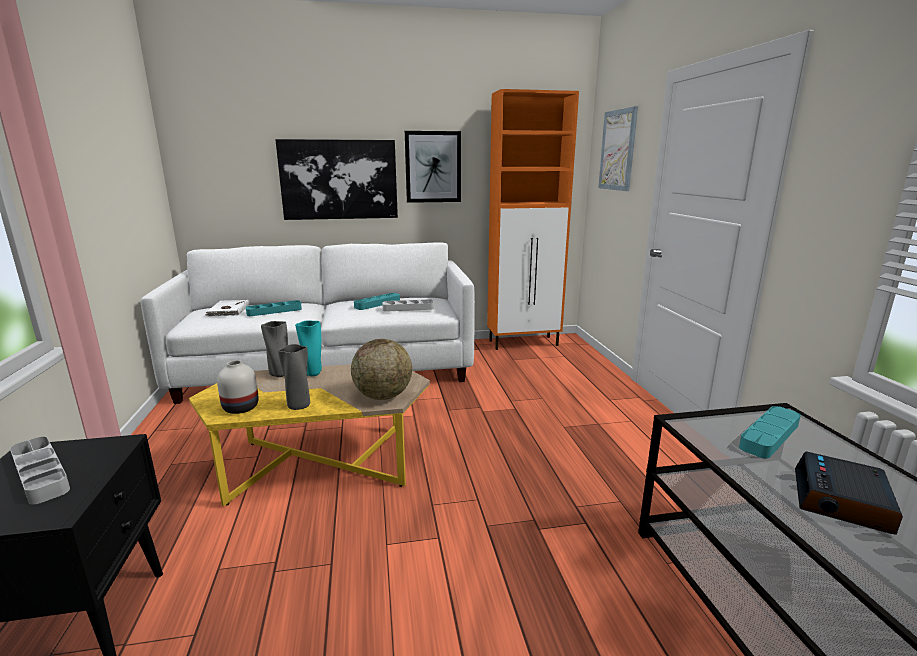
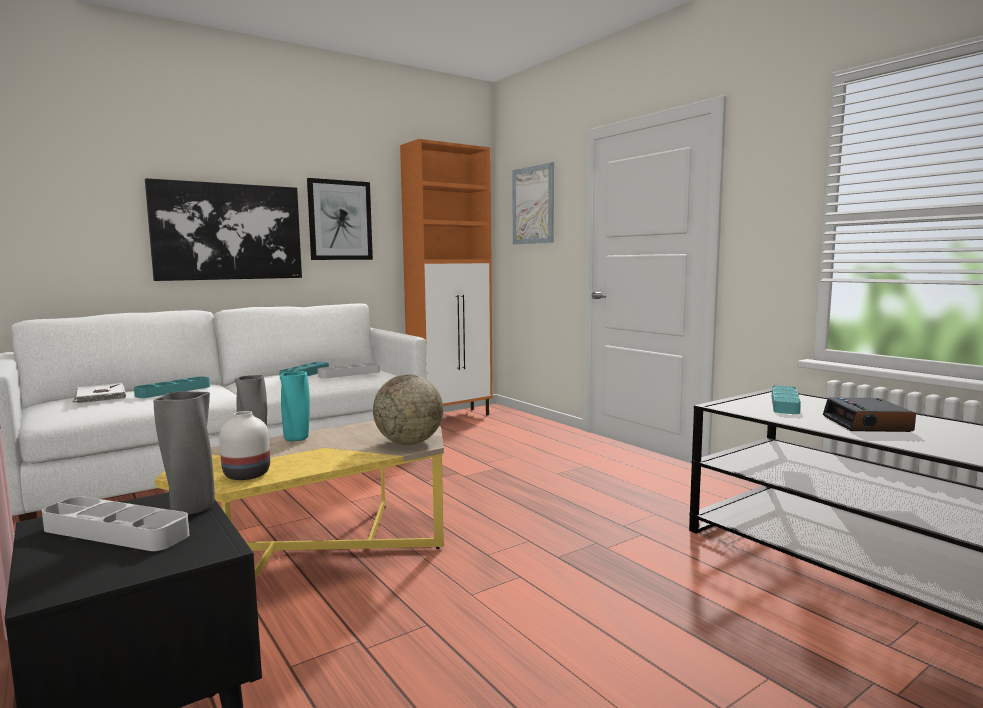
camera: 25 degrees left, 10 degrees down
grey vase [278,344,310,410] -> grey vase moved to [154,391,215,515]

